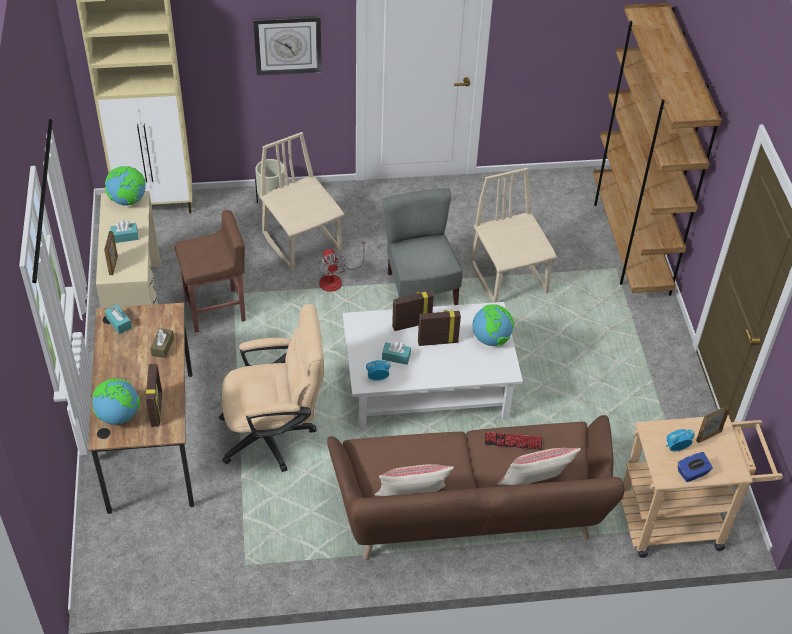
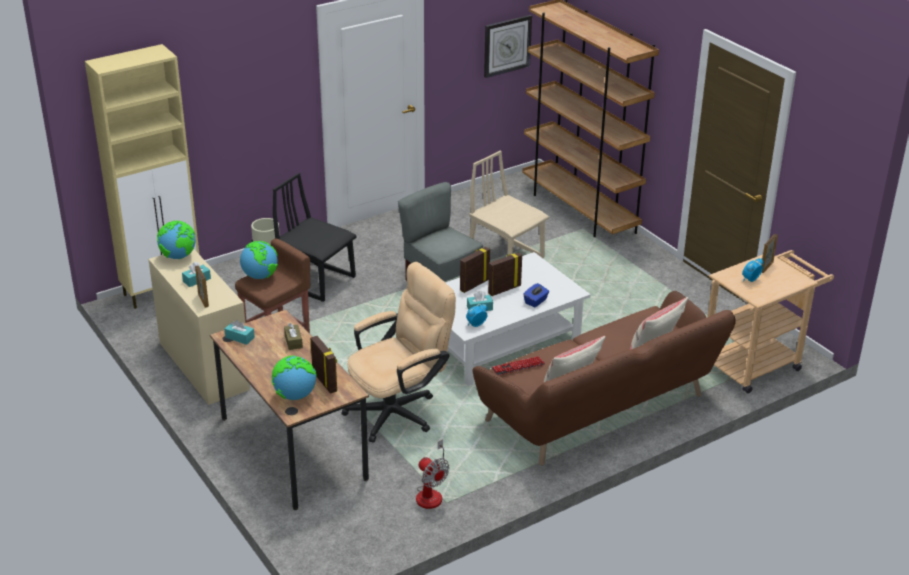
camera: 25 degrees left, 15 degrees down
wall clock [253,15,322,75] -> wall clock moved to [484,15,532,78]
beige chair [259,132,344,272] -> black chair [273,173,357,302]
fan [318,238,366,292] -> fan moved to [416,439,449,509]
globe [472,304,514,346] -> globe moved to [240,241,278,279]
keyboard [485,432,542,450] -> keyboard moved to [492,356,545,375]
blue tissue box [678,452,713,482] -> blue tissue box moved to [523,283,549,307]

